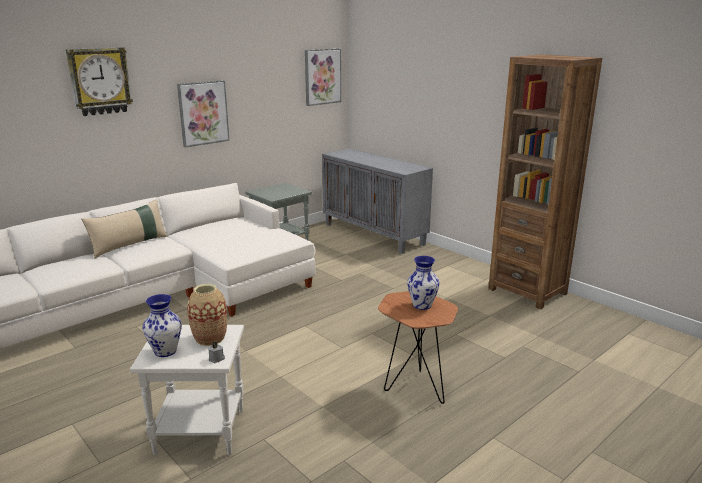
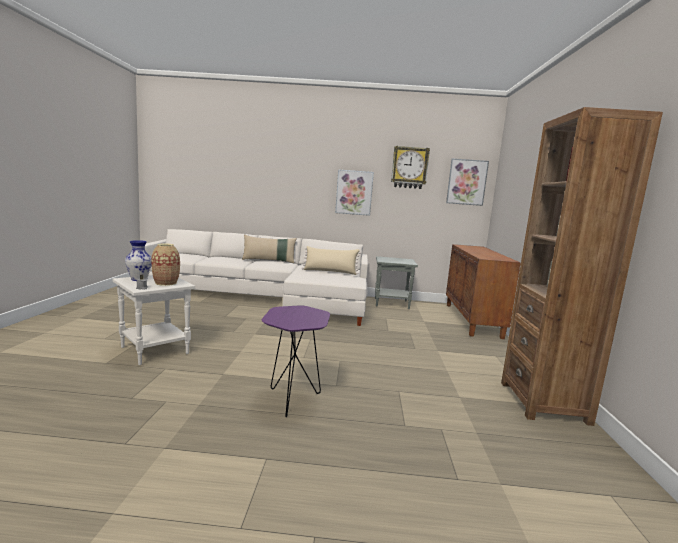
camera: 45 degrees right, 10 degrees down
wall clock [66,47,133,116] -> wall clock moved to [391,146,430,189]
grey cabinet [322,149,433,254] -> brown cabinet [446,244,521,339]
brown side table [378,291,458,404] -> purple side table [262,305,330,417]
vase [407,256,440,310] -> none
none -> beige pillow [302,246,361,275]

